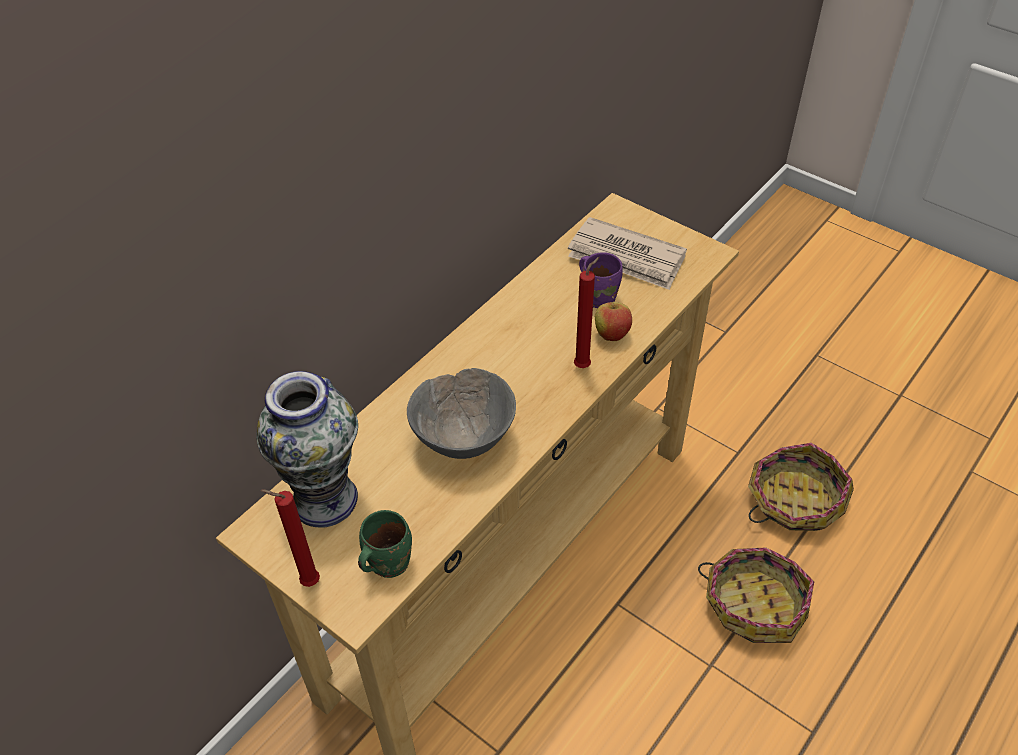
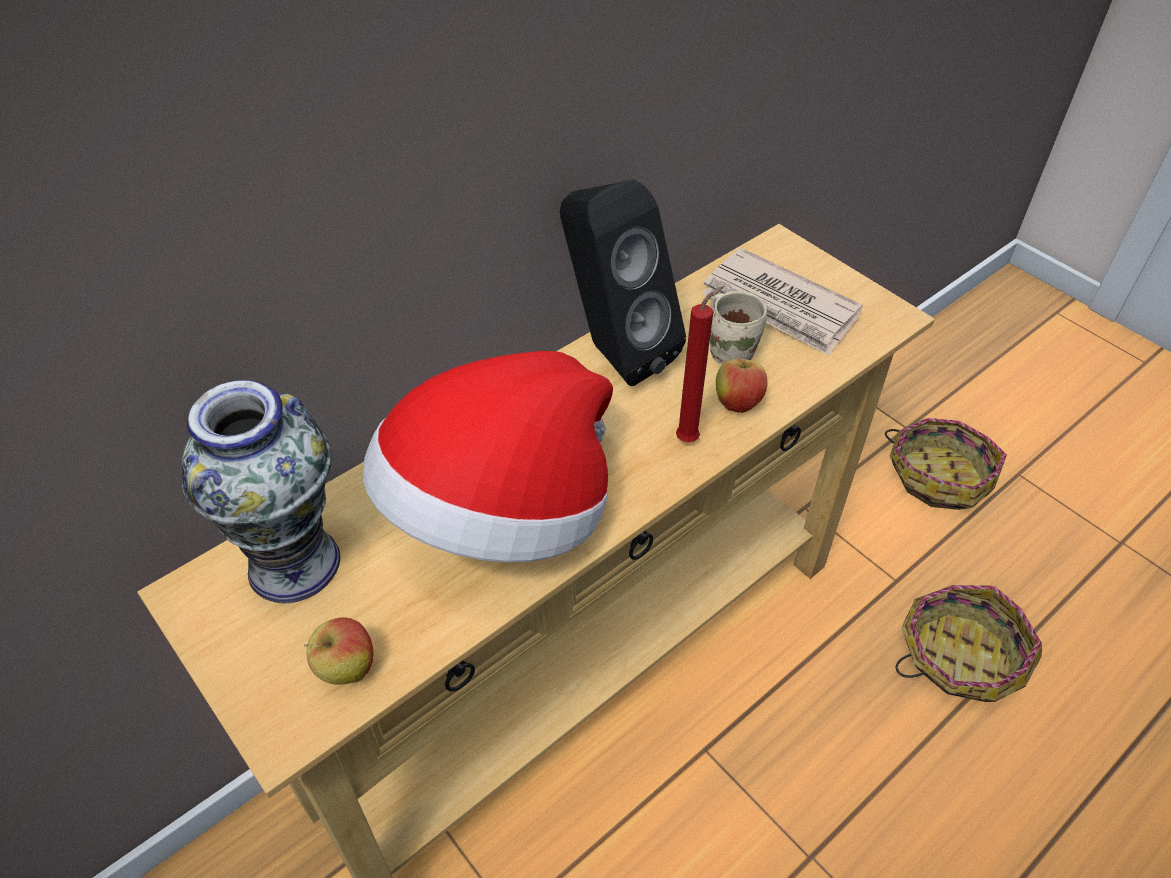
camera: 10 degrees right, 0 degrees up
red candle [260,489,320,587] -> none
green mug [358,510,412,578] -> apple [304,617,373,685]
grey bowl [407,368,516,459] -> hat [363,351,613,562]
purple mug [579,252,623,308] -> beige mug [710,291,767,364]
basket [698,547,814,643] -> basket moved to [885,418,1007,510]
none -> black speaker [560,179,686,386]

